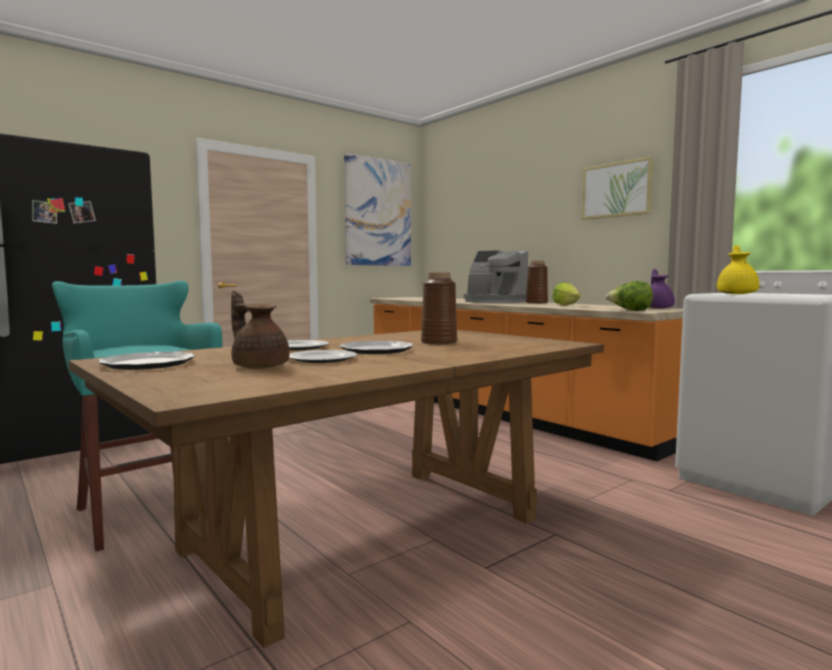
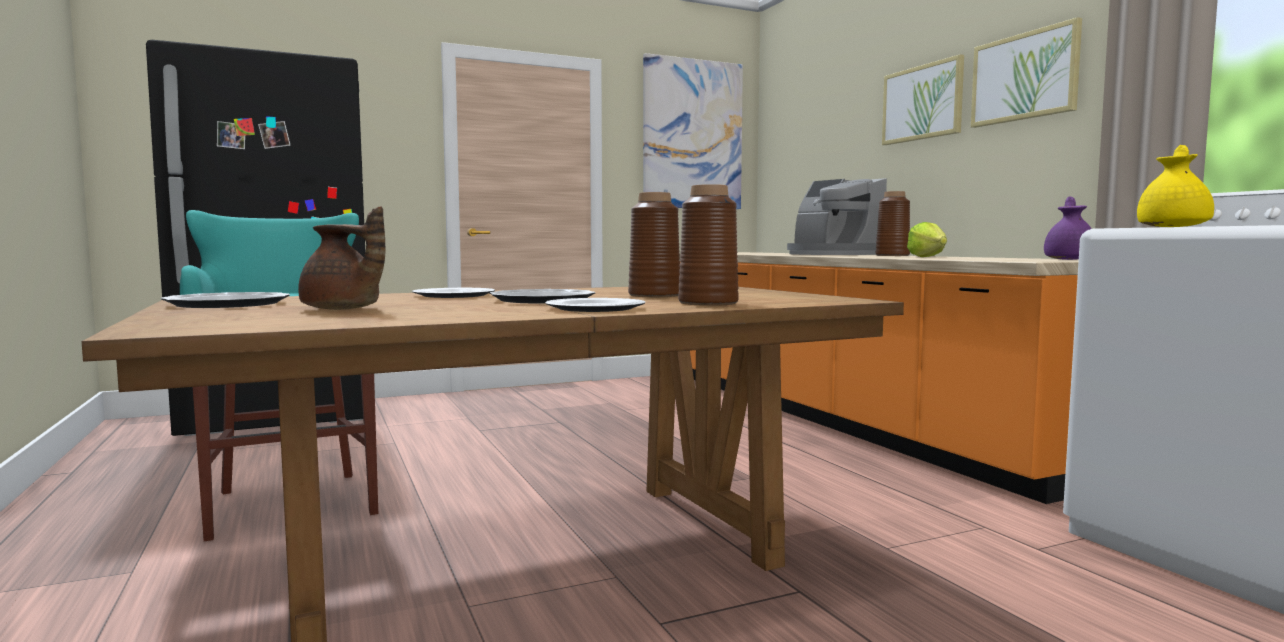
camera: 15 degrees right, 0 degrees up
brown teapot [231,291,290,369] -> brown teapot turned 150 degrees clockwise [298,206,385,310]
plate [289,350,357,363] -> plate moved to [545,298,645,312]
lettuce [605,281,653,311] -> none
none -> brown vase [678,184,739,306]
none -> picture [882,54,964,145]

